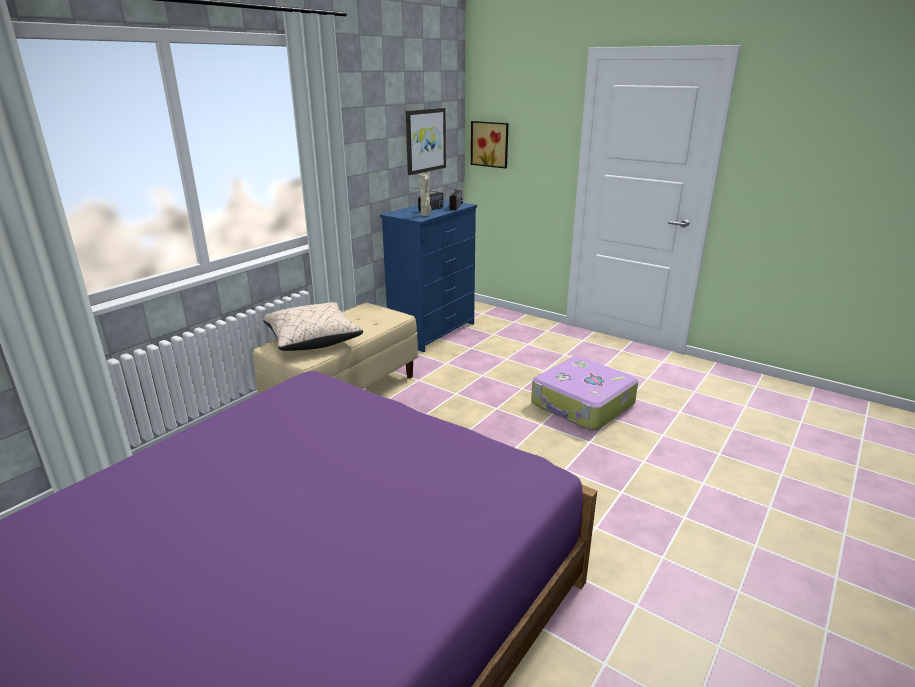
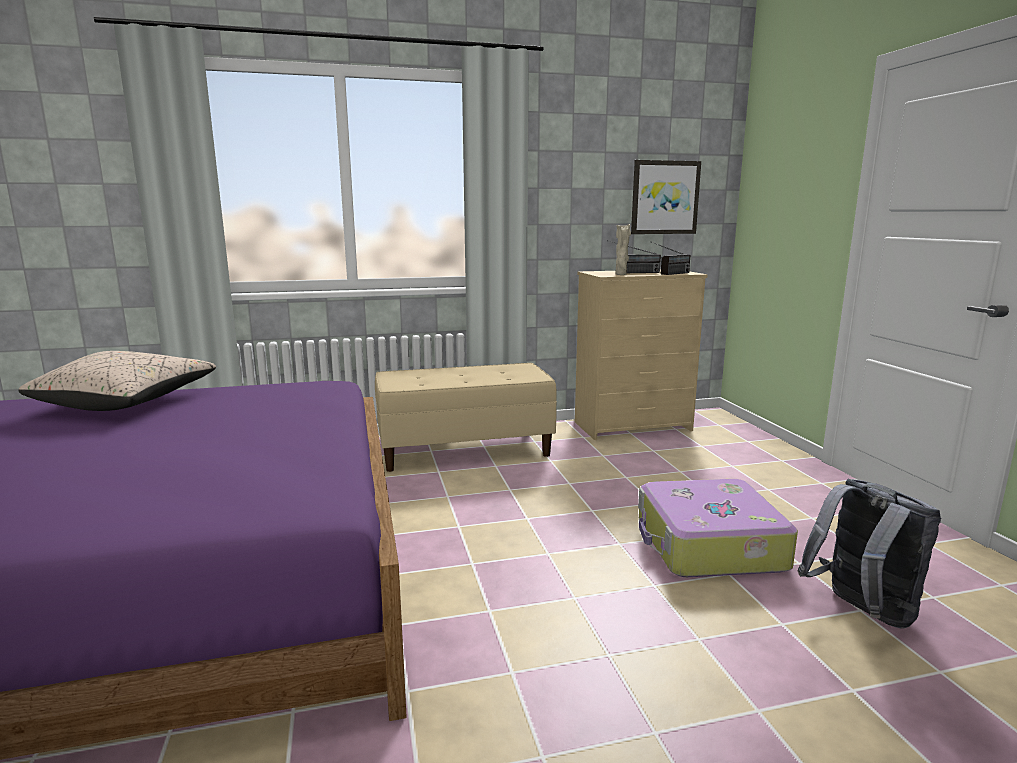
camera: 40 degrees right, 10 degrees down
beige pillow [263,302,363,351] -> beige pillow moved to [18,351,216,411]
blue dresser [380,200,477,352] -> beige dresser [575,270,707,440]
picture [471,121,509,169] -> none
none -> grey backpack [798,478,941,629]

